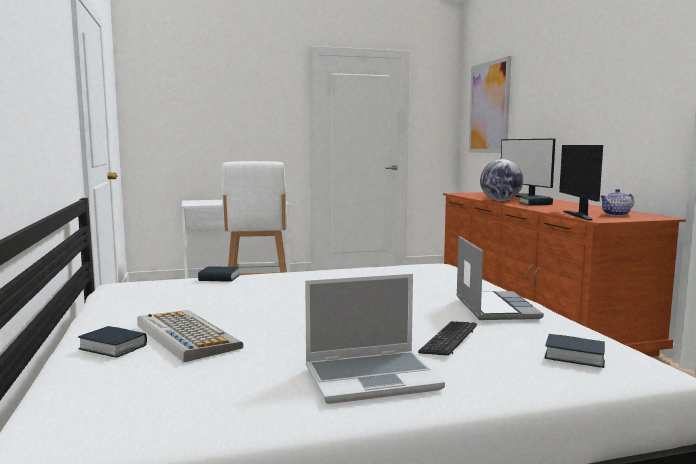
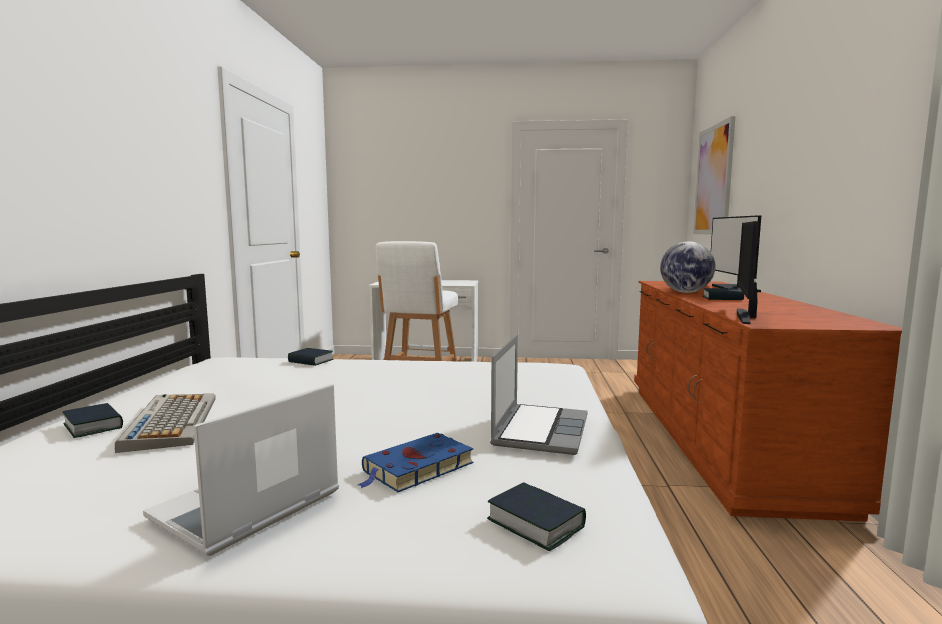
camera: 20 degrees right, 0 degrees up
laptop [305,274,445,404] -> laptop turned 120 degrees clockwise [143,384,339,556]
keyboard [418,321,477,356] -> blue book [358,433,473,492]
teapot [600,189,634,216] -> none

